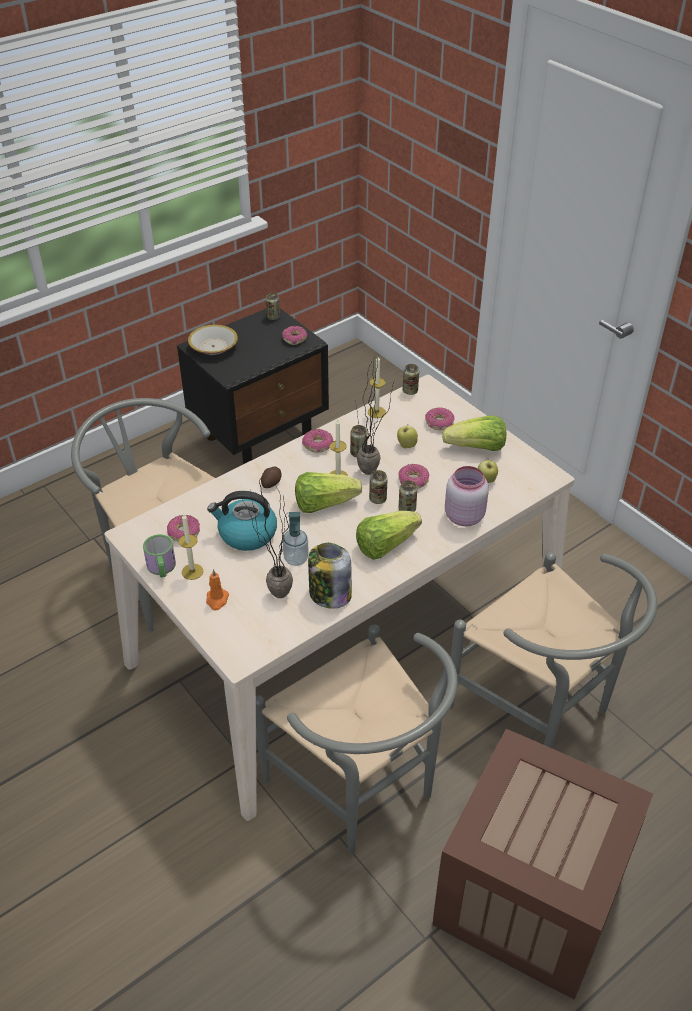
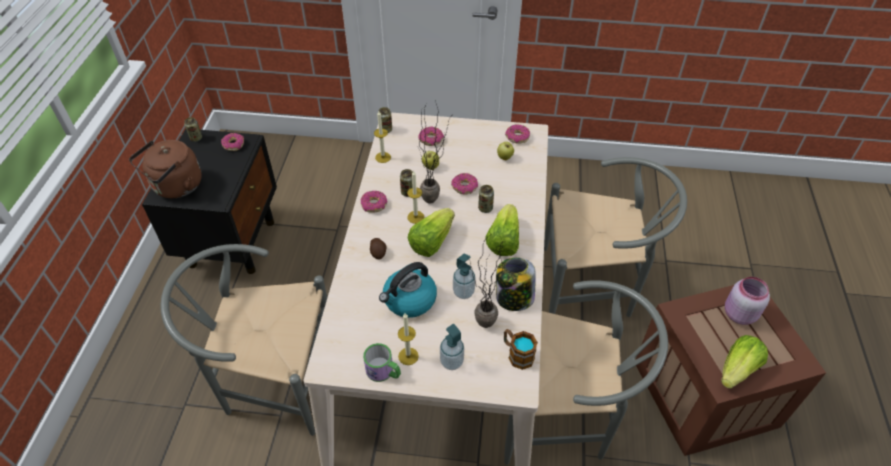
camera: 45 degrees left, 5 degrees up
donut [167,515,200,541] -> donut moved to [505,125,530,144]
bowl [188,325,238,355] -> brown kettle [129,140,202,198]
orange candle [206,569,229,610] -> soap dispenser [440,324,464,370]
can [369,470,388,504] -> none
lettuce [442,415,506,451] -> lettuce moved to [721,335,768,388]
pink jar [445,466,489,526] -> pink jar moved to [725,277,770,325]
none -> mug [504,329,538,370]

